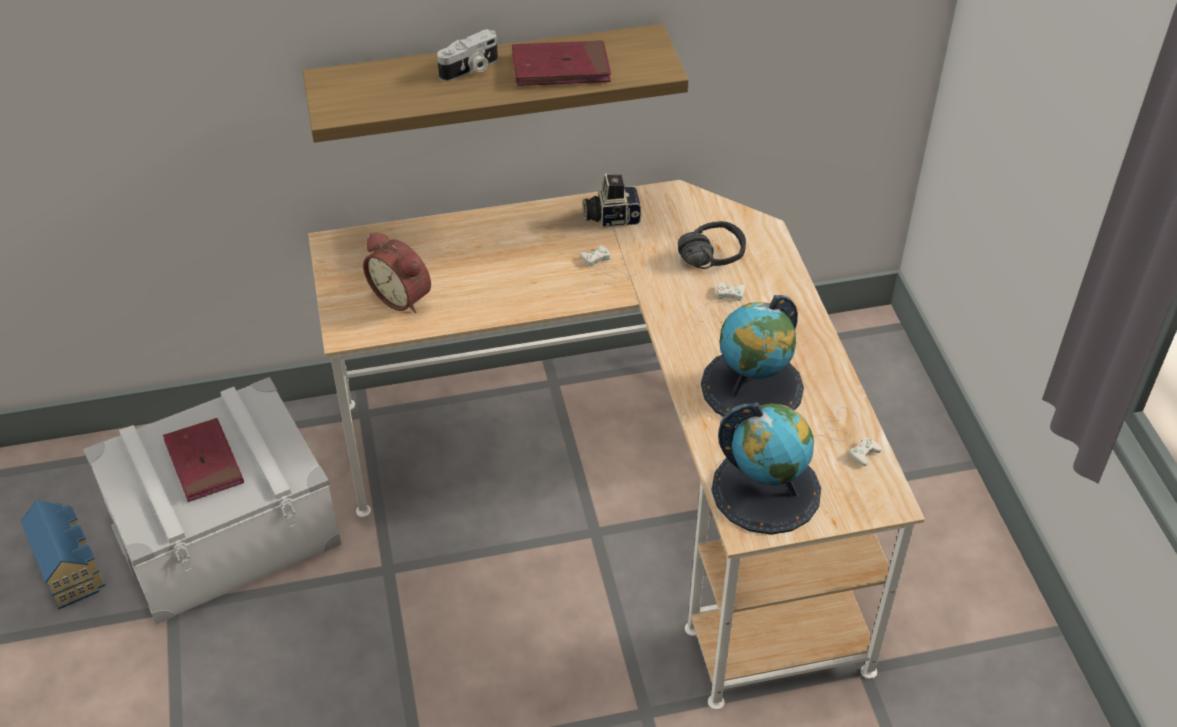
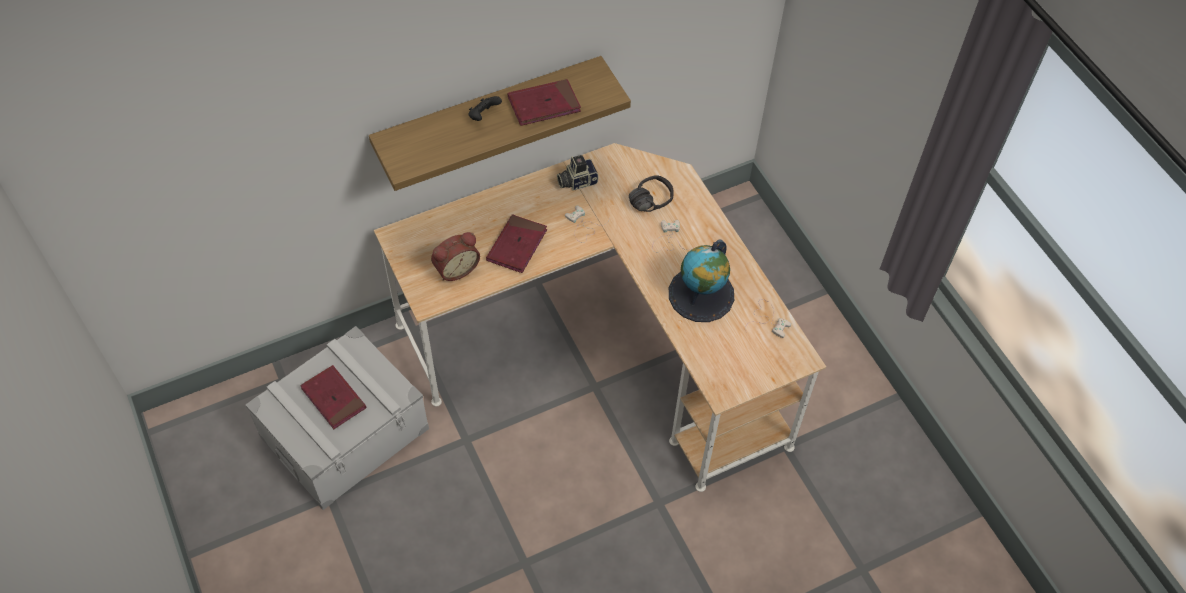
camera: 15 degrees left, 10 degrees up
toy house [21,500,106,609] -> none
alarm clock [363,232,431,313] -> alarm clock turned 60 degrees counterclockwise [431,232,480,281]
camera [437,29,498,82] -> black game controller [469,96,502,121]
globe [712,402,821,535] -> none
none -> red book [486,215,547,273]

